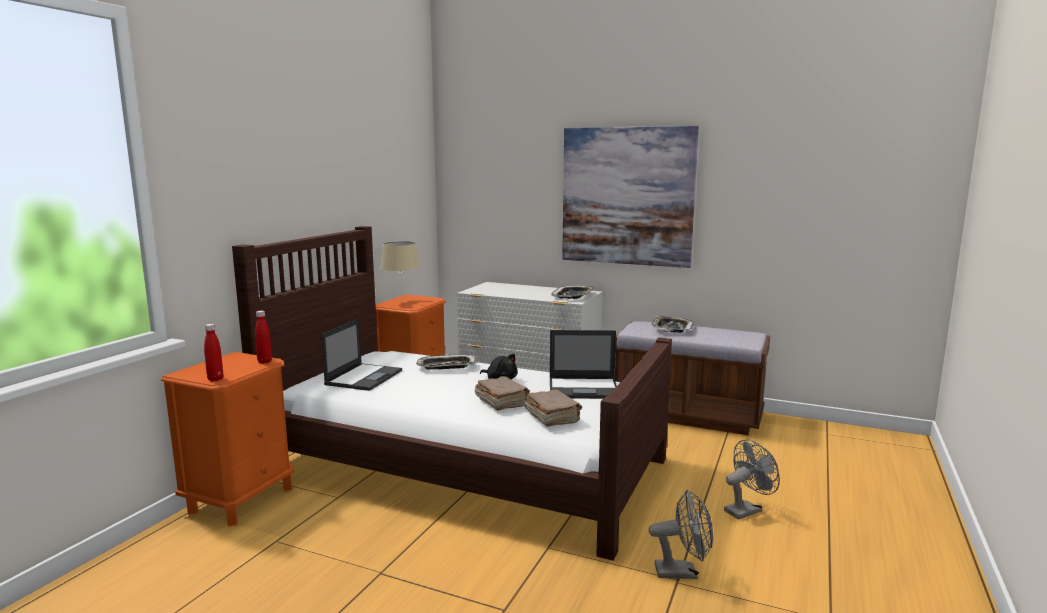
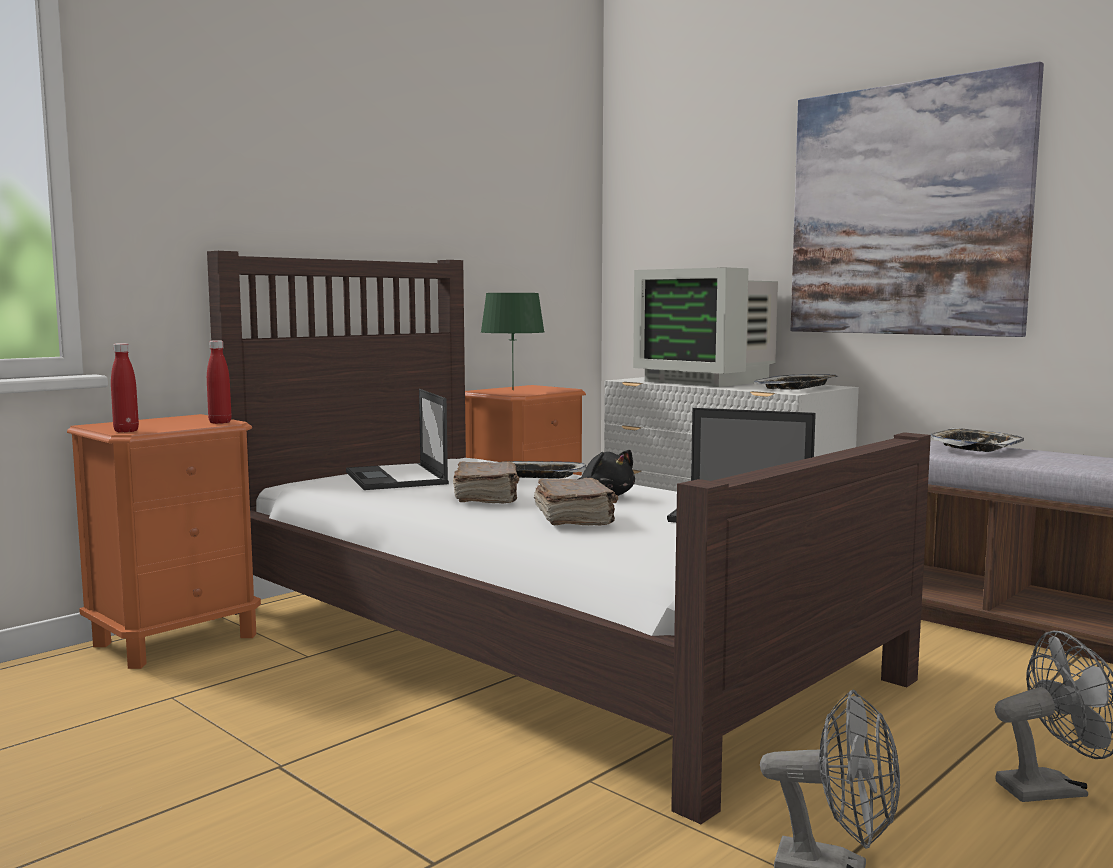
camera: 20 degrees right, 5 degrees down
laptop [321,319,402,391] -> laptop turned 120 degrees clockwise [346,389,449,490]
beige table lamp [380,241,421,293] -> green table lamp [481,293,544,373]
brown book [524,389,582,427] -> brown book moved to [453,461,519,504]
none -> monitor [633,267,778,387]

